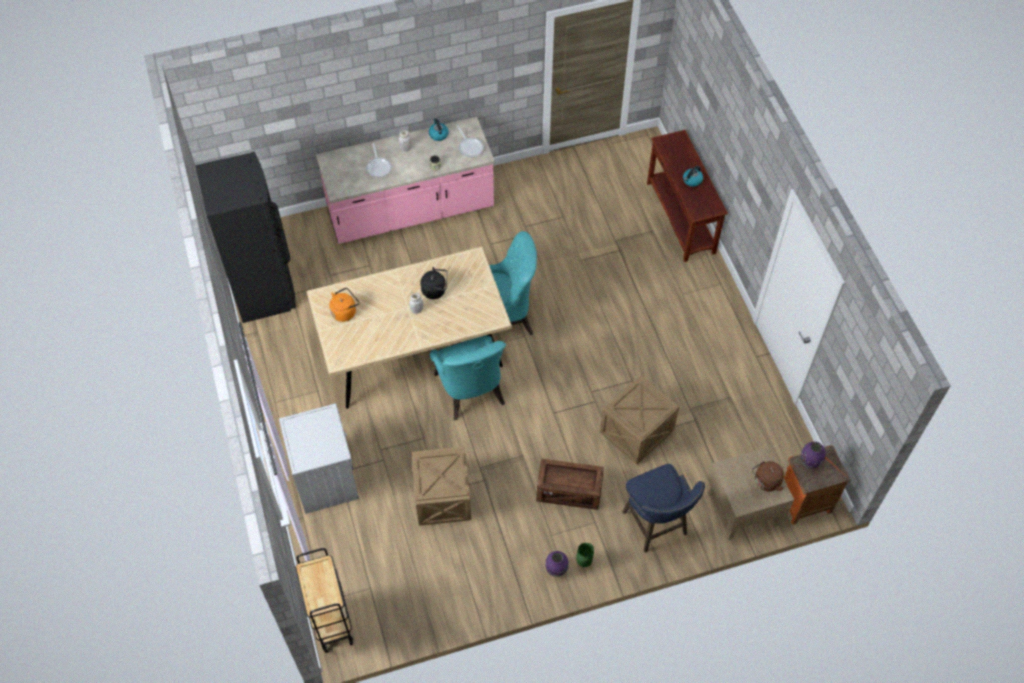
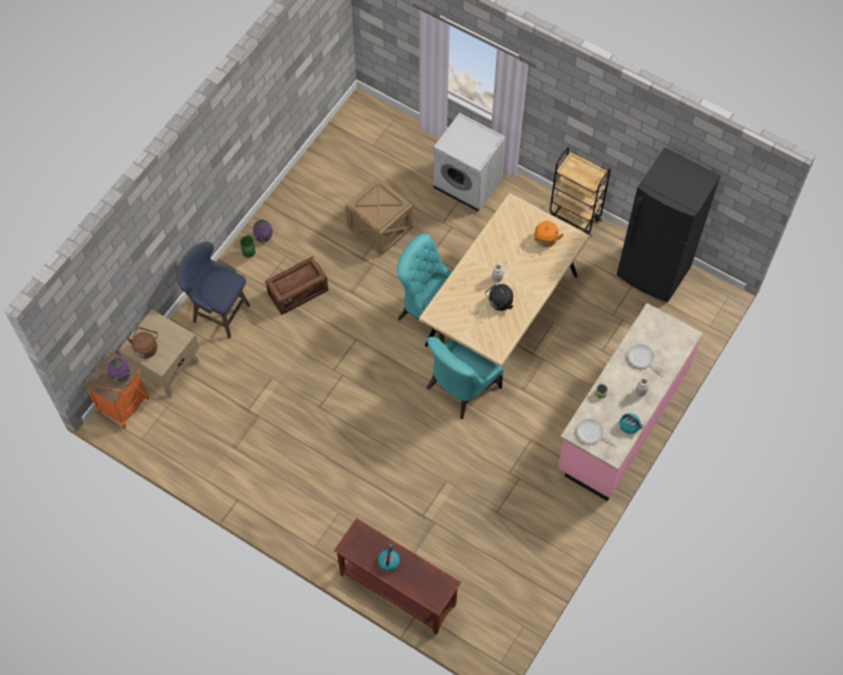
camera: 140 degrees right, 5 degrees up
brown cart [295,548,353,653] -> brown cart moved to [550,147,611,236]
crate [600,375,679,464] -> none

